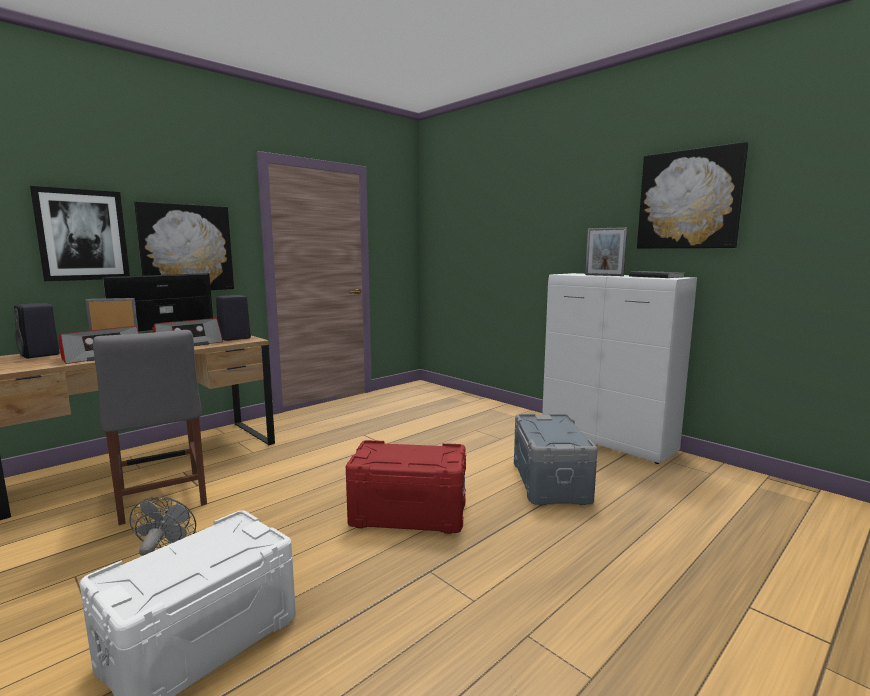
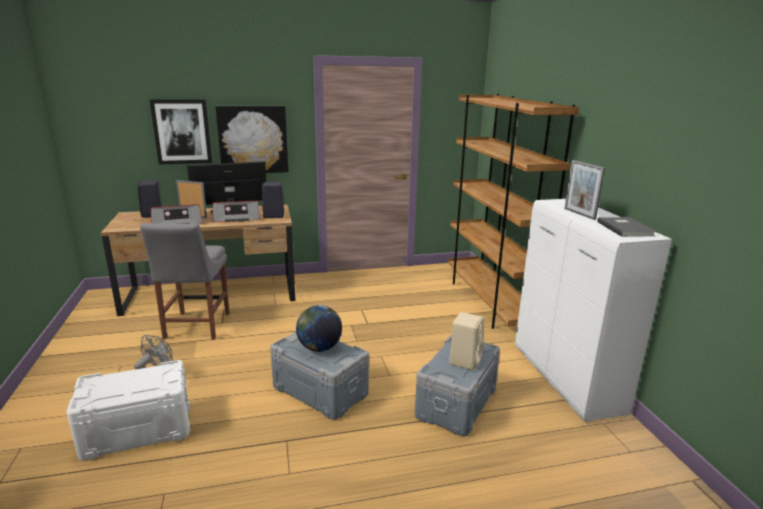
camera: 30 degrees right, 10 degrees up
red storage box [346,440,466,534] -> grey storage box [270,331,369,420]
picture [637,142,748,248] -> none
none -> globe [296,305,342,352]
none -> brown bookcase [448,94,579,329]
none -> beige speaker [449,312,484,371]

